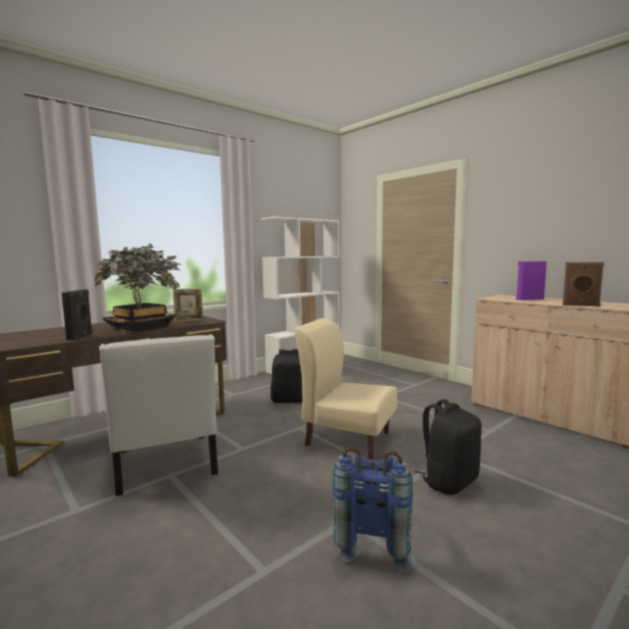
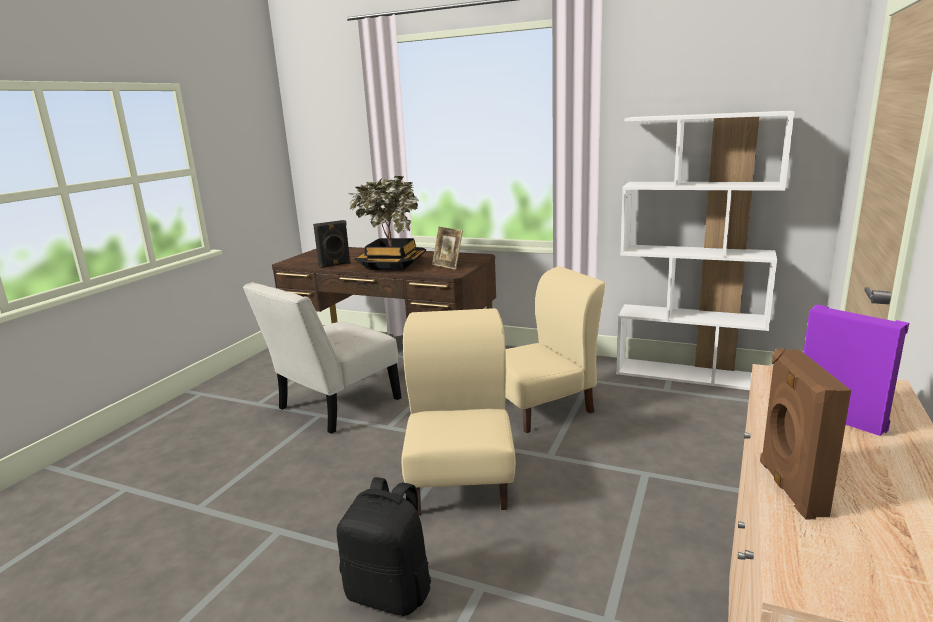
camera: 65 degrees right, 10 degrees up
black backpack [271,349,302,403] -> beige chair [505,266,605,433]
blue backpack [333,447,415,572] -> none

